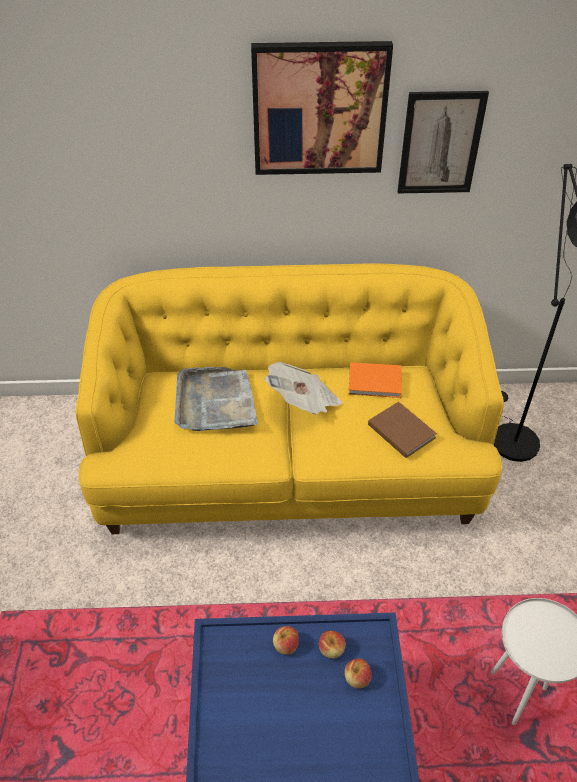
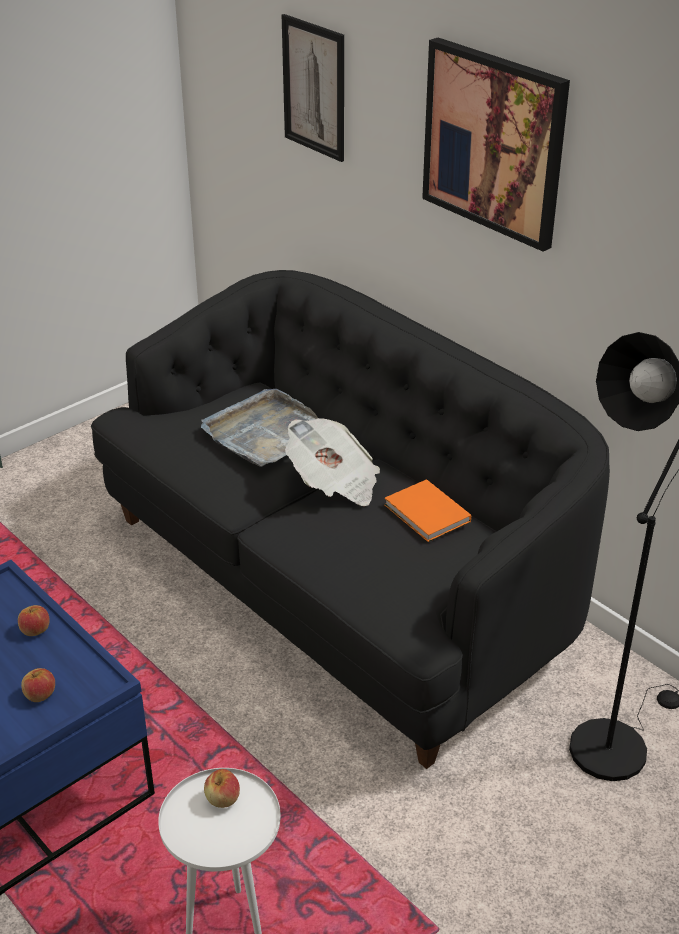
camera: 50 degrees right, 10 degrees down
yellow sofa [75,263,504,534] -> black sofa [91,270,610,769]
apple [319,631,346,659] -> apple moved to [204,769,240,808]
brown book [368,402,437,458] -> none
picture [397,91,489,193] -> picture moved to [282,14,344,162]

